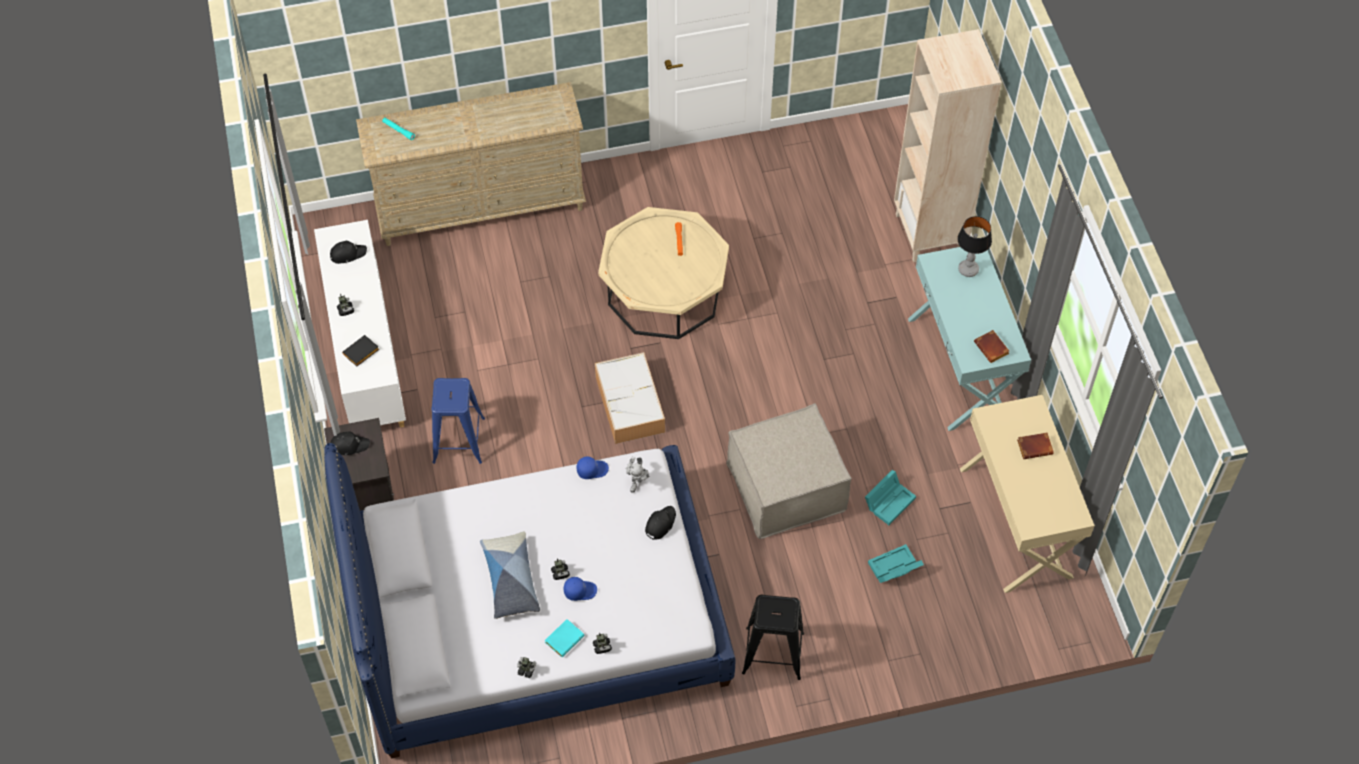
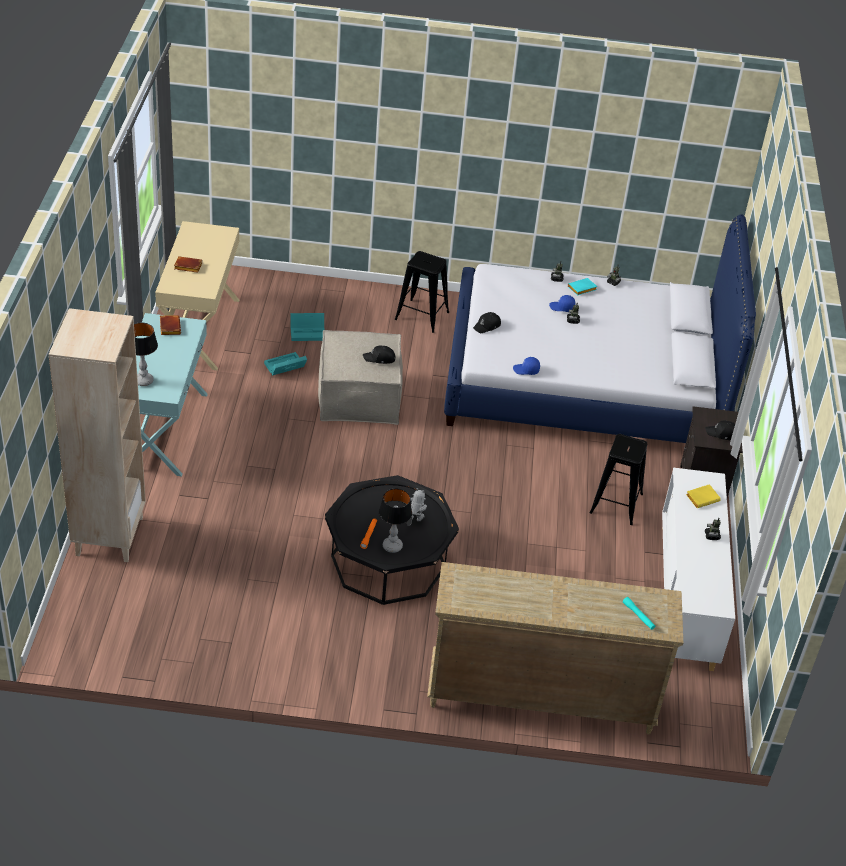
camera: 165 degrees left, 15 degrees down
black cap [330,241,367,264] -> black cap moved to [363,345,396,364]
black book [342,335,379,366] -> yellow book [686,484,721,508]
blue stool [431,378,485,464] -> black stool [589,434,647,525]
pillow [480,531,540,619] -> none
storage box [595,352,665,444] -> none
beige coffee table [598,207,729,339] -> black coffee table [325,475,459,605]
toy robot [626,456,650,493] -> toy robot moved to [407,488,427,526]
none -> table lamp [379,489,412,553]

